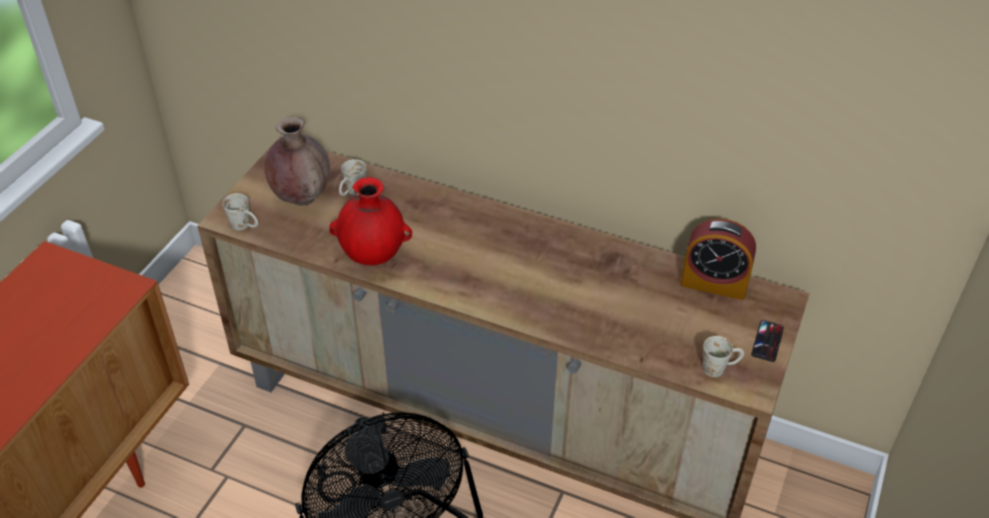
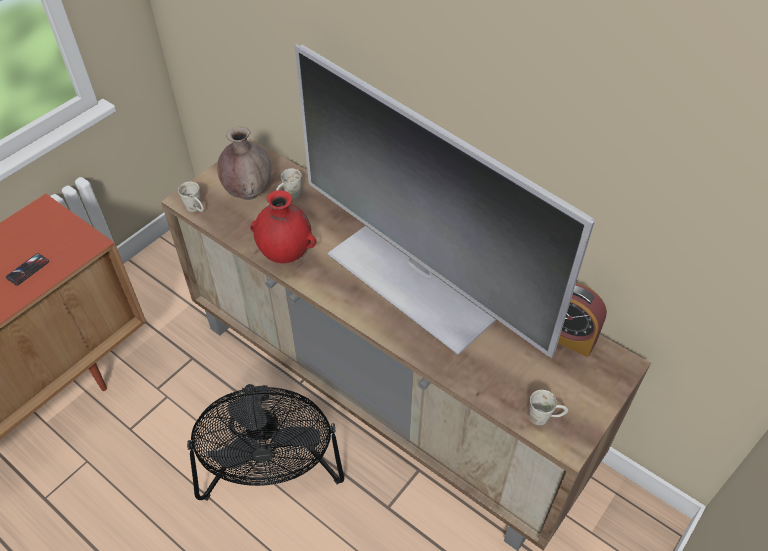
camera: 15 degrees right, 5 degrees up
phone [751,320,784,362] -> phone moved to [6,253,49,286]
none -> television [294,44,595,358]

